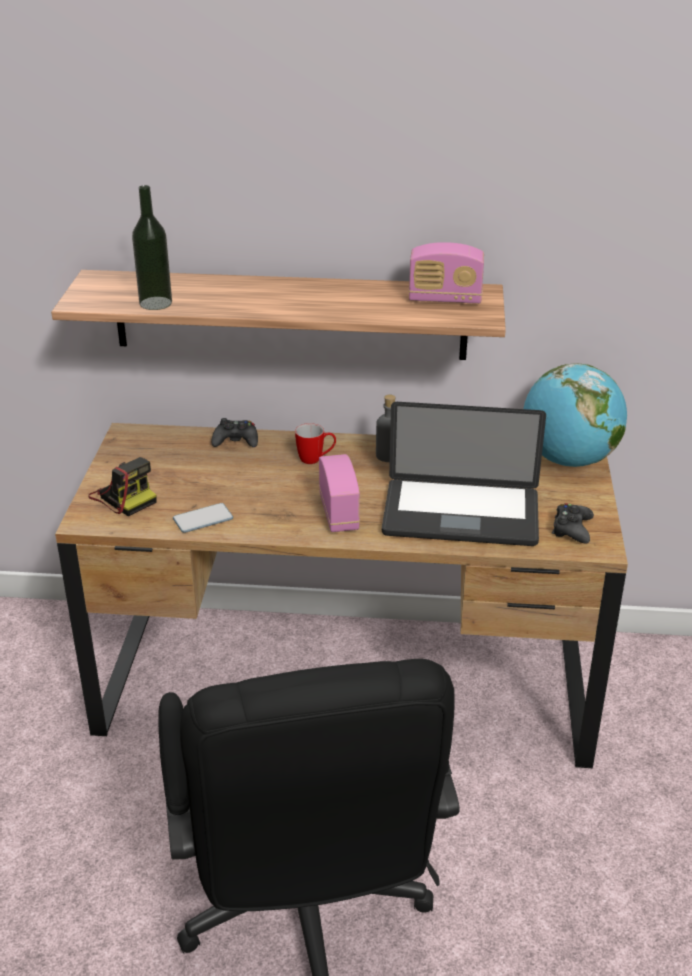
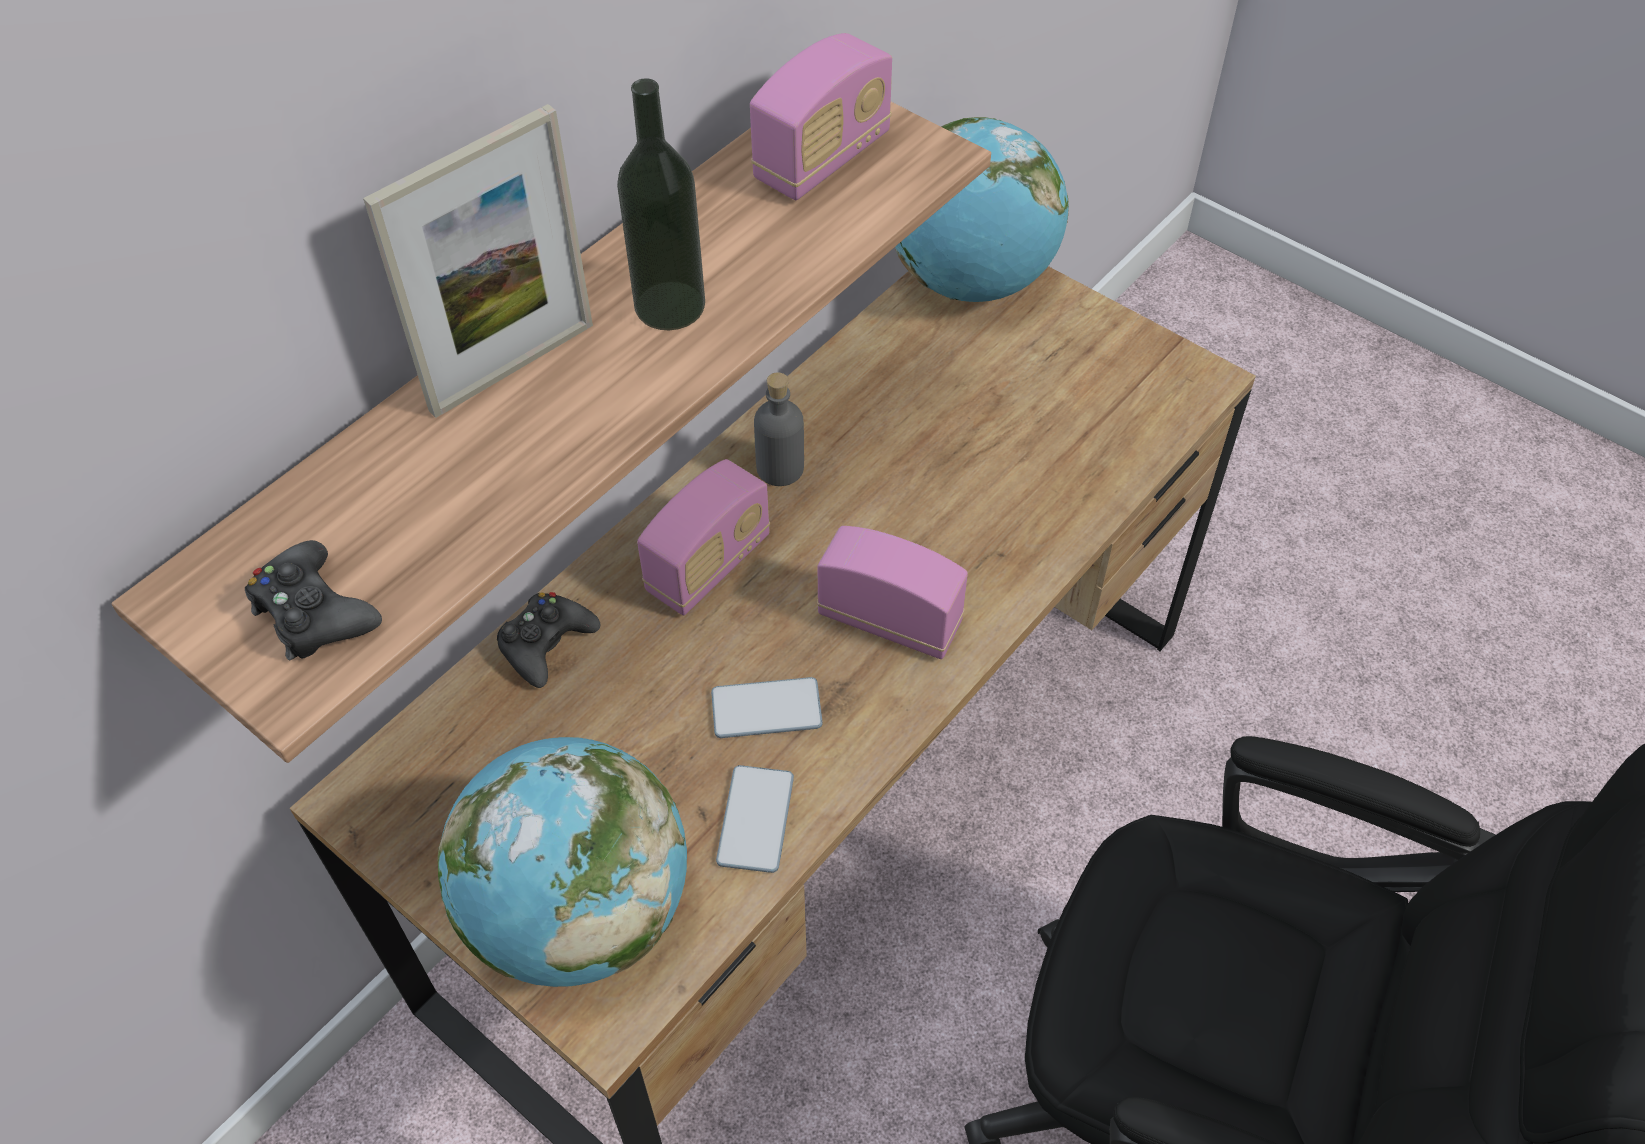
camera: 55 degrees left, 20 degrees up
camera [88,457,157,516] -> globe [438,737,687,987]
bottle [132,185,172,310] -> bottle moved to [617,78,705,330]
mug [295,423,336,464] -> radio [637,459,770,615]
laptop [382,402,546,546] -> none
black game controller [552,503,594,544] -> black game controller moved to [245,540,382,660]
none -> picture frame [363,104,593,418]
none -> phone [711,677,823,738]

